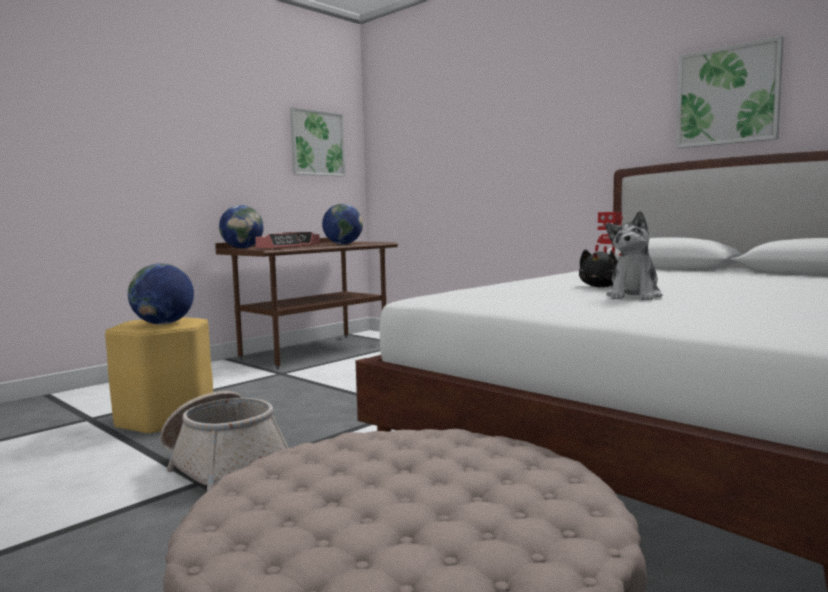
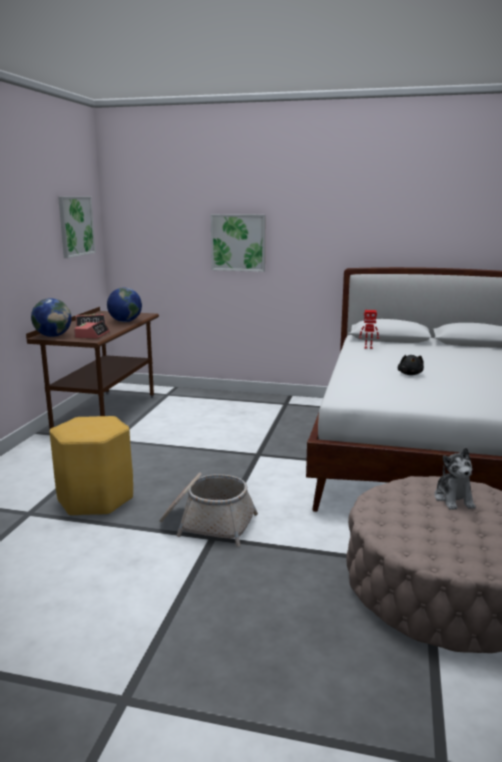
camera: 30 degrees left, 10 degrees up
globe [128,263,194,325] -> none
plush toy [606,211,662,300] -> plush toy moved to [434,447,476,510]
picture [676,36,784,148] -> picture moved to [211,214,265,272]

